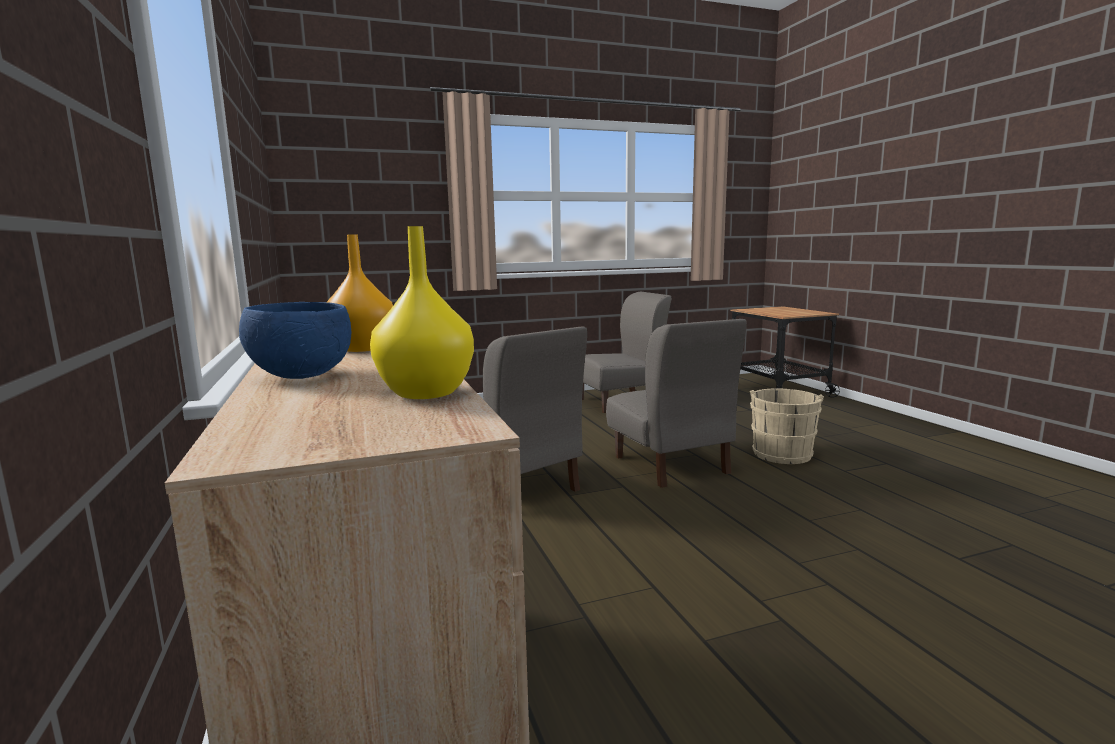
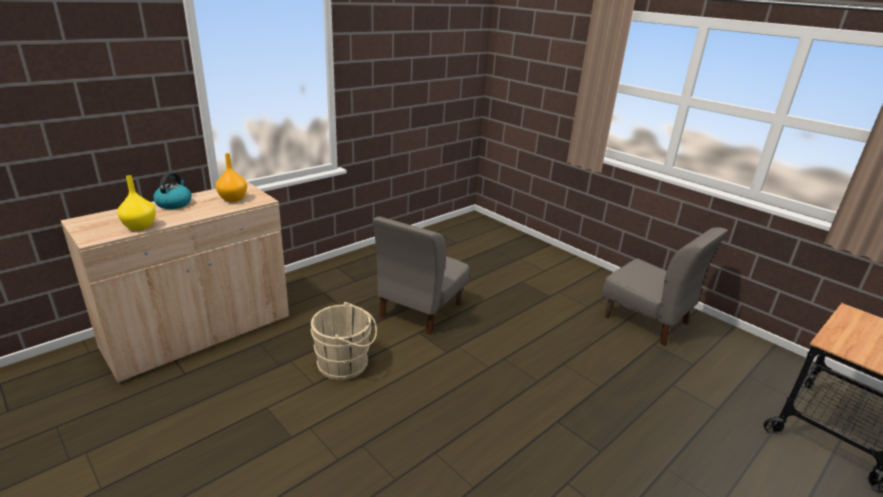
camera: 65 degrees right, 15 degrees up
blue bowl [239,302,351,379] -> kettle [153,172,192,209]
grey chair [606,319,747,488] -> none
beige bucket [750,389,824,464] -> beige bucket moved to [310,302,377,380]

